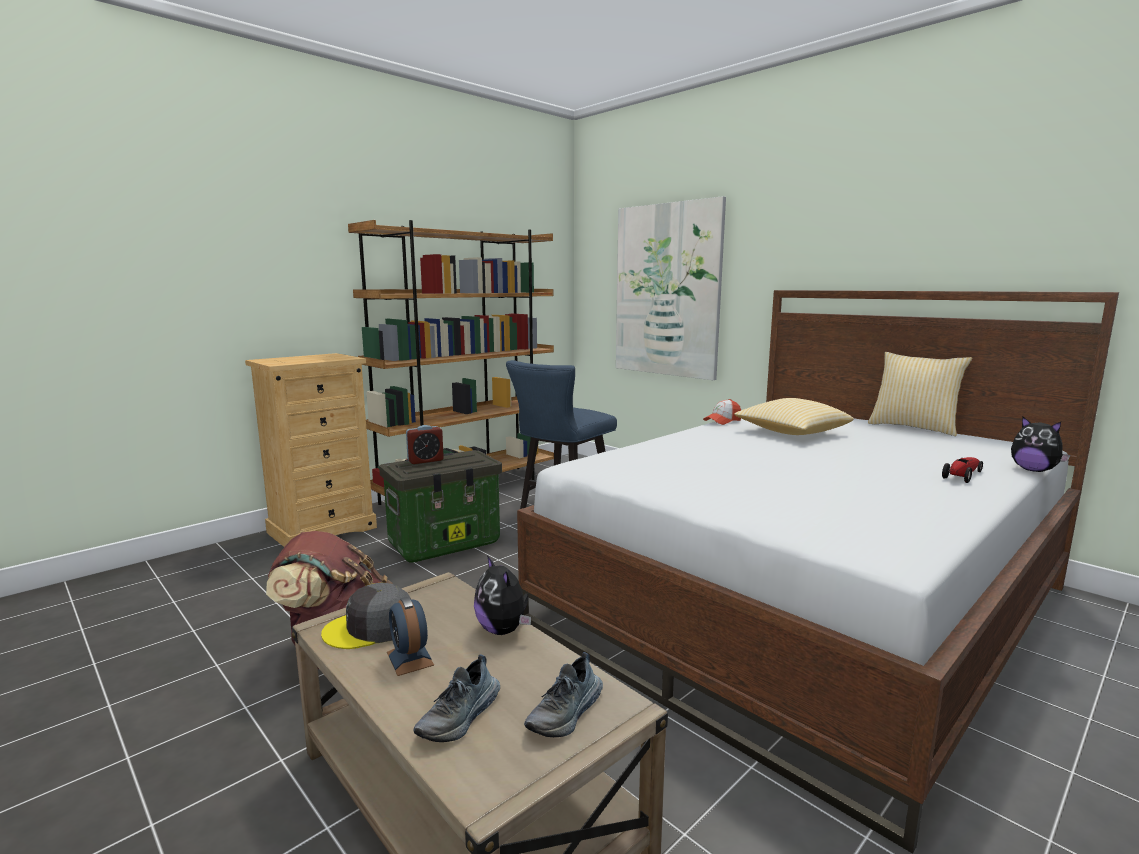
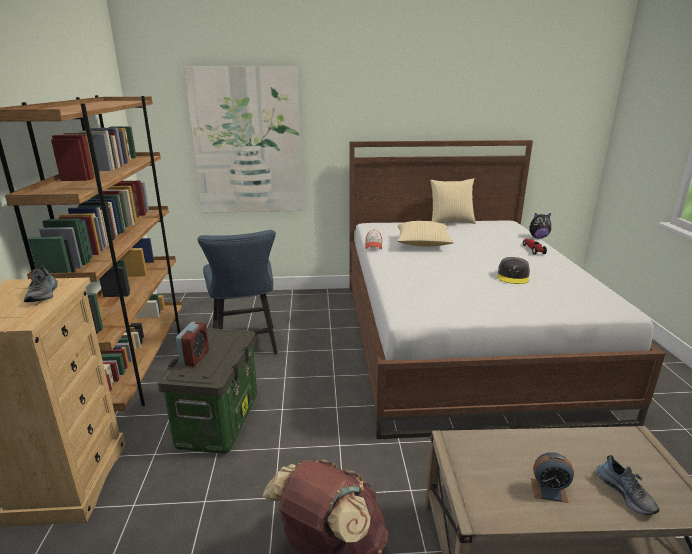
camera: 50 degrees left, 10 degrees up
grey cap [321,583,411,649] -> grey cap moved to [497,257,530,284]
plush toy [474,555,531,635] -> none
shoe [524,652,603,737] -> shoe moved to [24,265,58,302]

